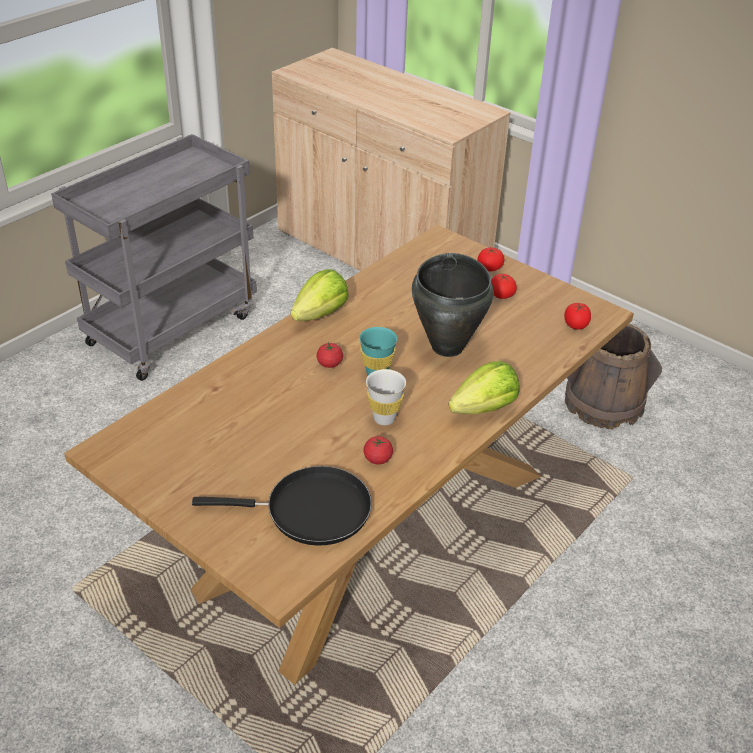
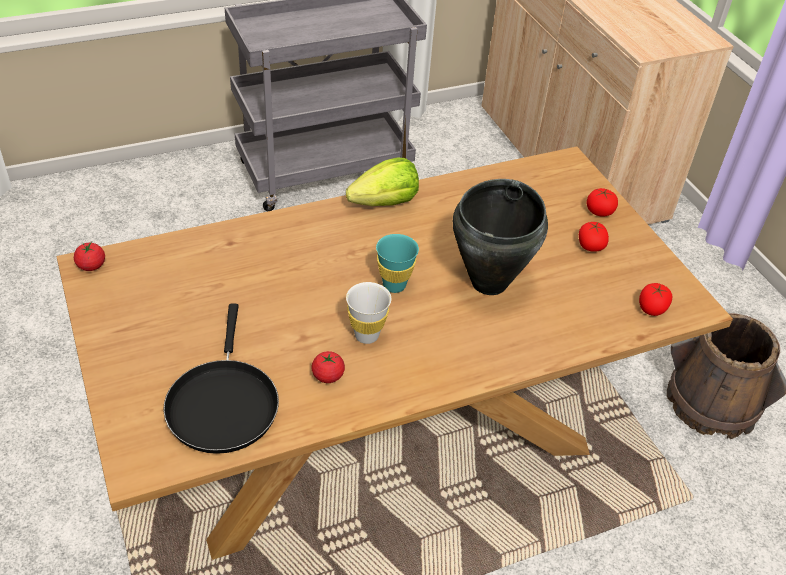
camera: 25 degrees right, 5 degrees up
black frying pan [192,466,372,546] -> black frying pan turned 60 degrees clockwise [163,304,279,454]
tomato [317,342,343,368] -> tomato moved to [74,243,105,271]
lettuce [449,361,519,414] -> none

